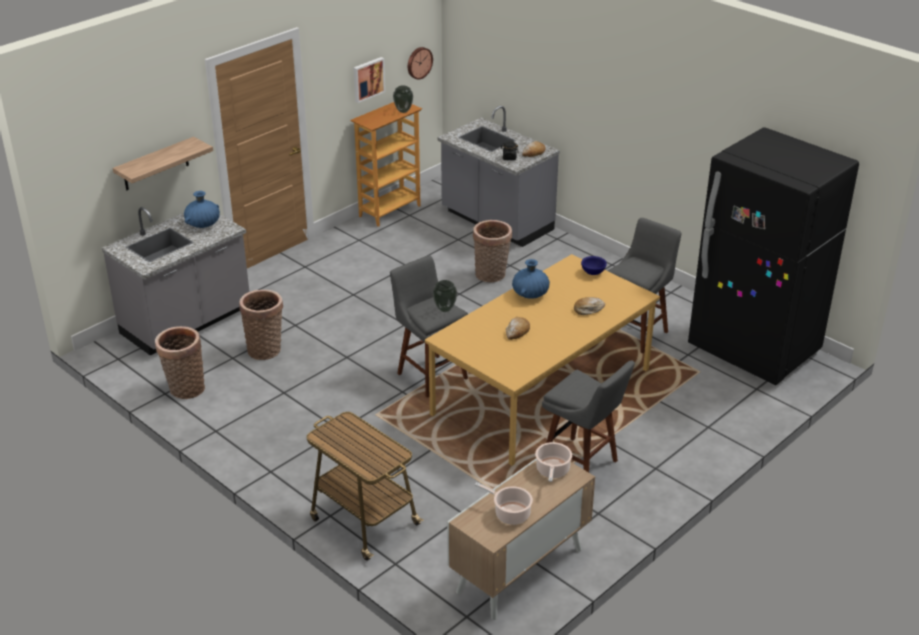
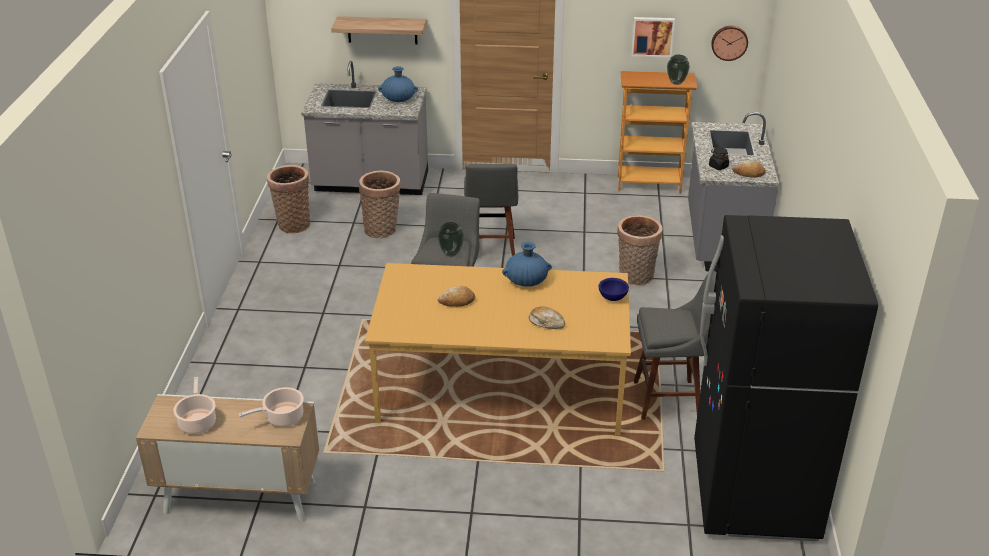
camera: 50 degrees right, 0 degrees up
cart [307,412,424,561] -> none
grey stool [542,360,635,472] -> grey stool moved to [464,164,518,256]

